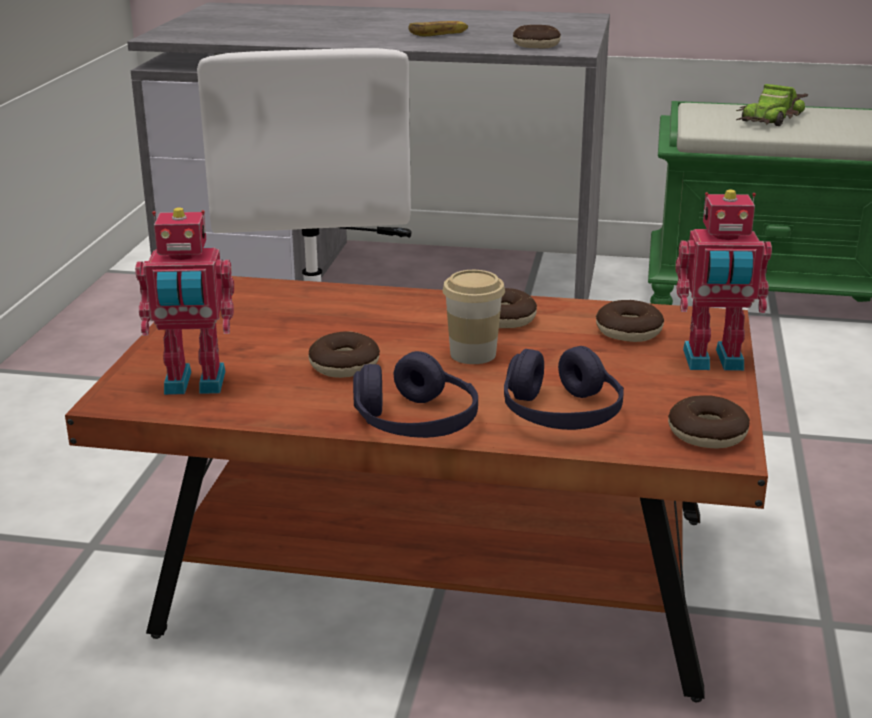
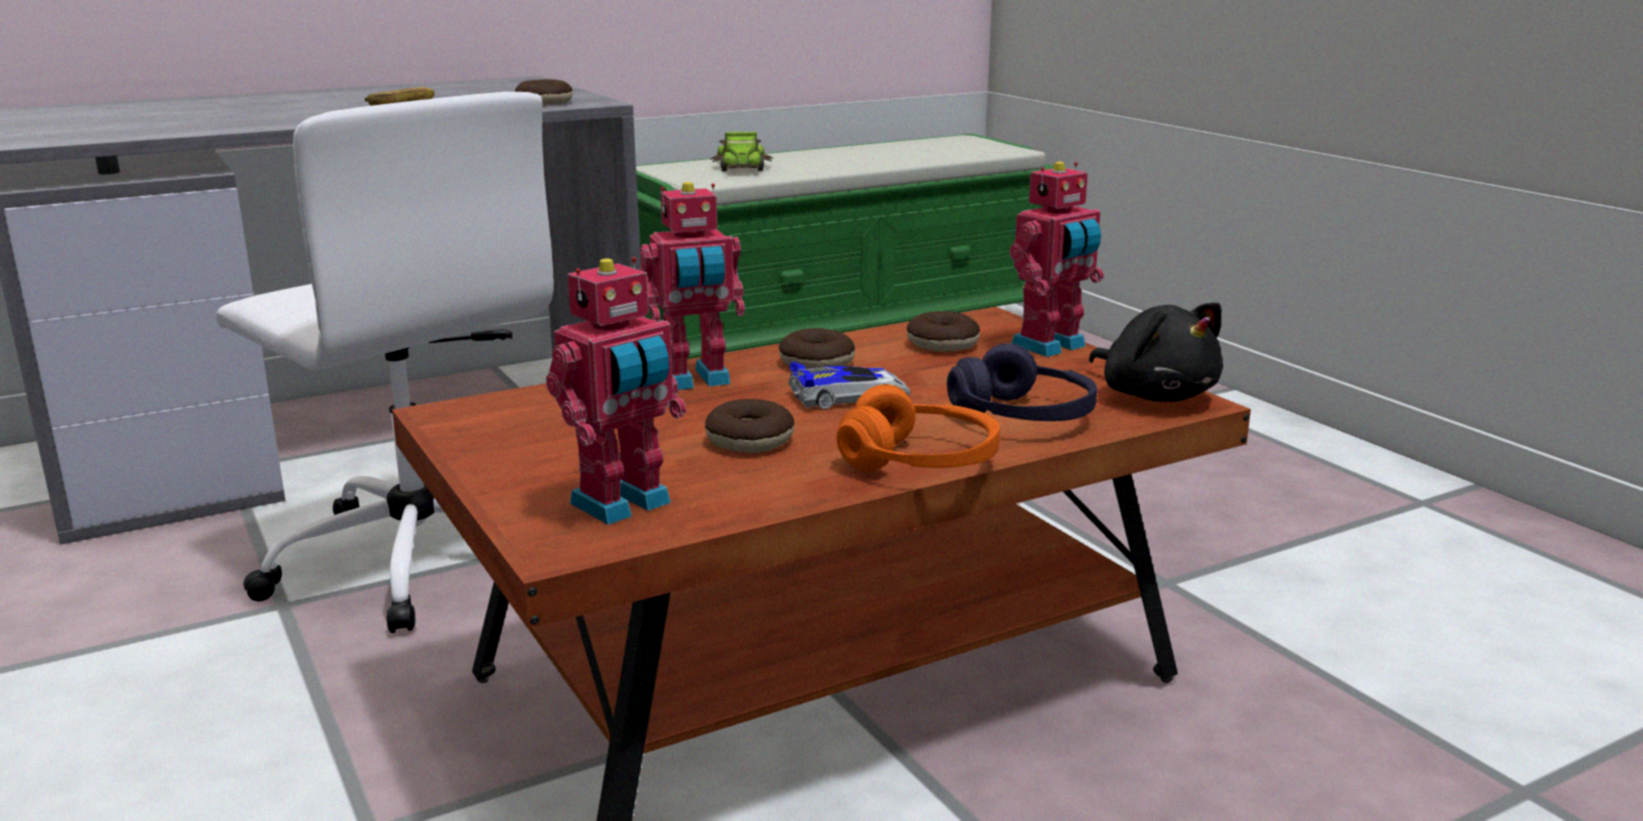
camera: 40 degrees left, 5 degrees down
purple headphones [353,351,478,438] -> orange headphones [837,384,1000,472]
cup [443,270,505,364] -> toy car [788,361,911,409]
donut [668,395,750,449] -> black plush toy [1089,302,1223,402]
none -> toy robot [639,182,745,390]

